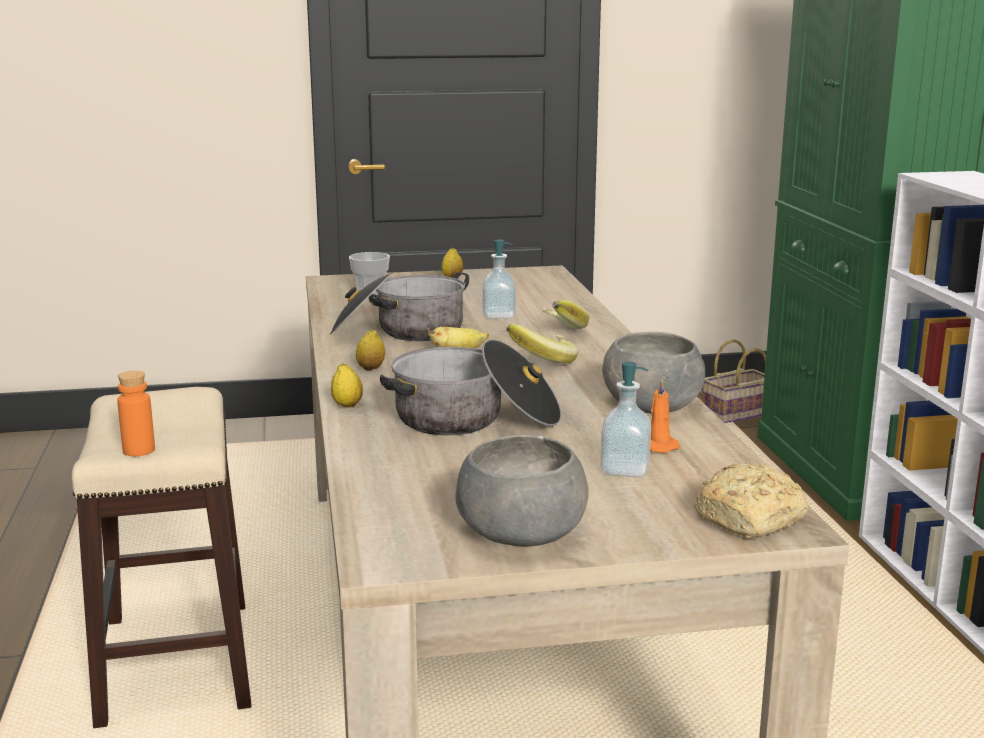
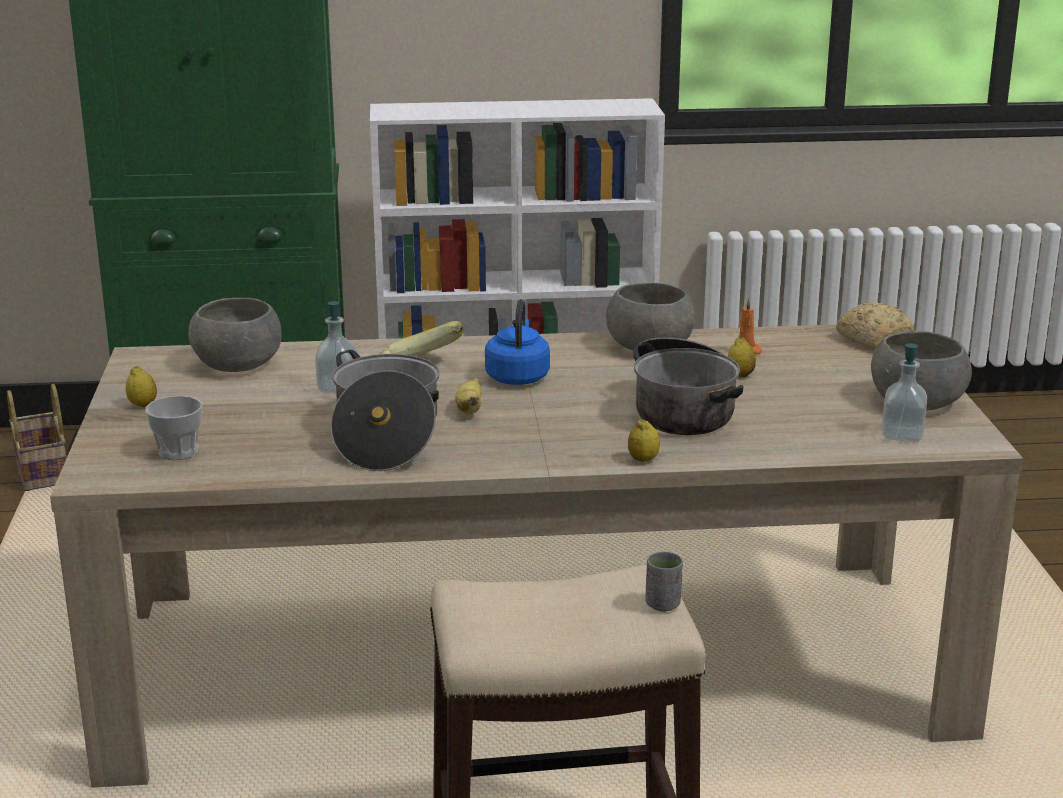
camera: 85 degrees left, 5 degrees up
orange bottle [117,371,155,456] -> grey cup [645,552,683,611]
lemon [356,329,385,371] -> lemon moved to [728,337,756,377]
banana [507,324,578,364] -> blue kettle [485,299,550,385]
soap dispenser [600,361,651,477] -> soap dispenser moved to [881,343,927,442]
none -> grey bowl [188,298,282,372]

